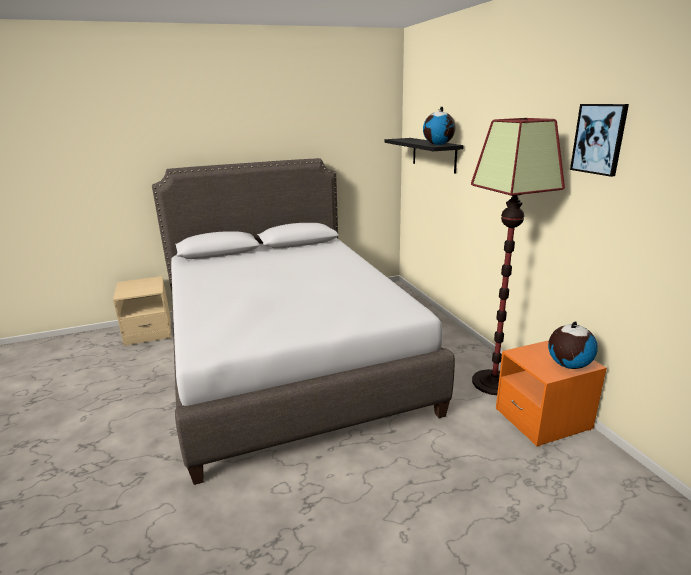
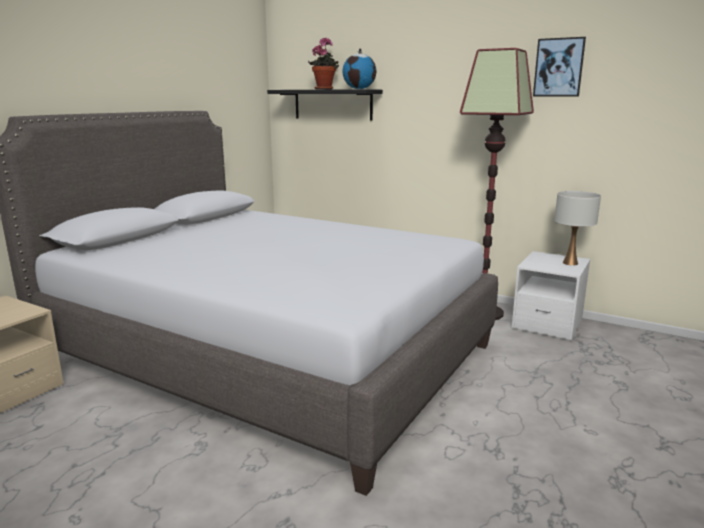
camera: 40 degrees left, 5 degrees down
orange nightstand [496,340,607,447] -> white nightstand [512,251,590,340]
globe [548,322,598,369] -> white table lamp [554,191,601,266]
none -> potted plant [308,37,339,90]

